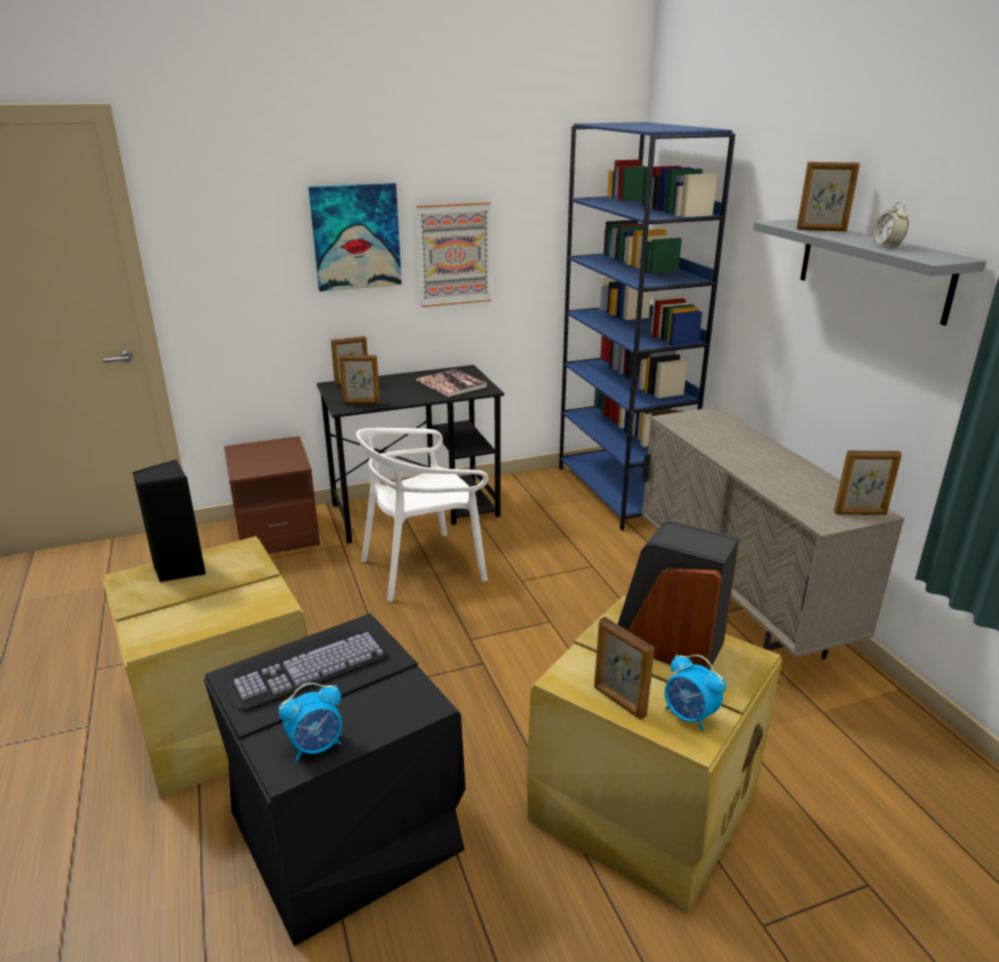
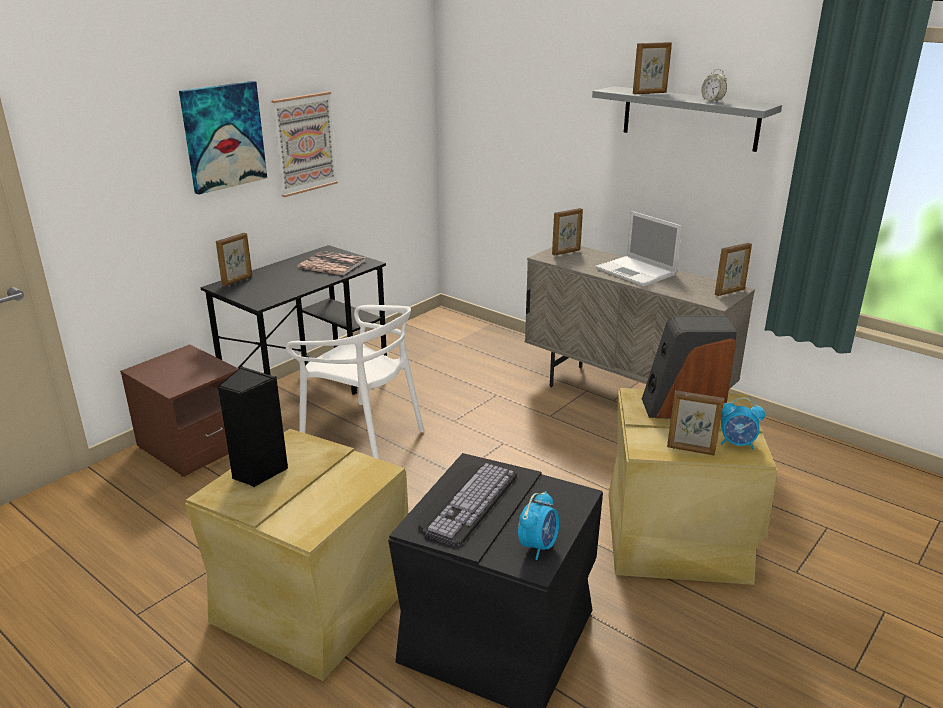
camera: 30 degrees left, 0 degrees up
picture frame [339,355,380,404] -> picture frame moved to [552,208,583,256]
white chair [356,428,488,601] -> white chair turned 90 degrees counterclockwise [286,305,424,459]
blue bookcase [559,122,735,531] -> none
none -> laptop [595,211,682,286]

